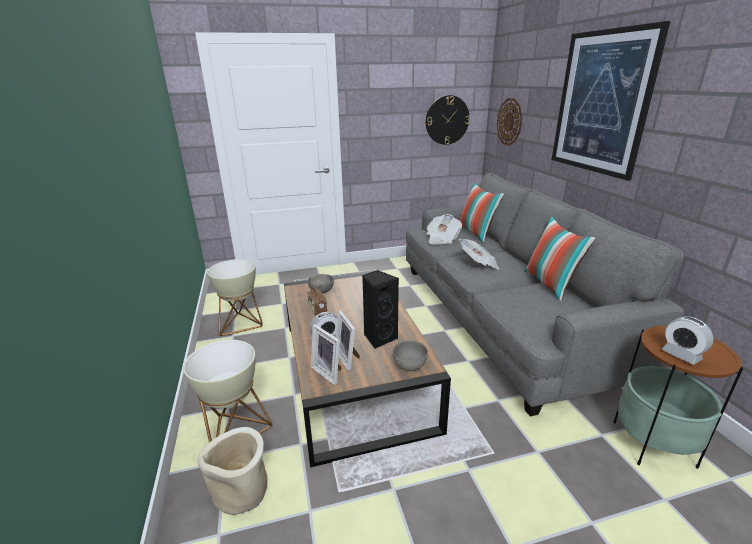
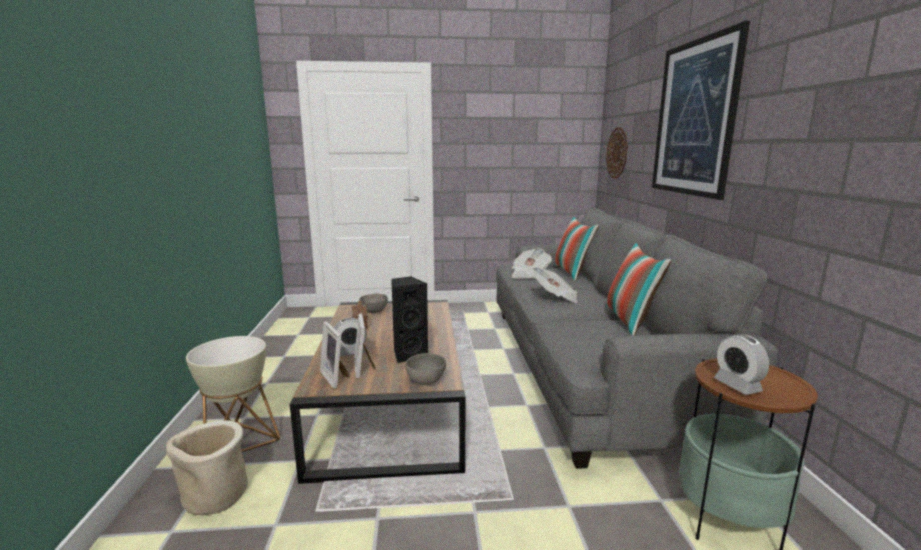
camera: 10 degrees right, 10 degrees down
planter [207,259,263,336] -> none
wall clock [426,95,470,145] -> none

